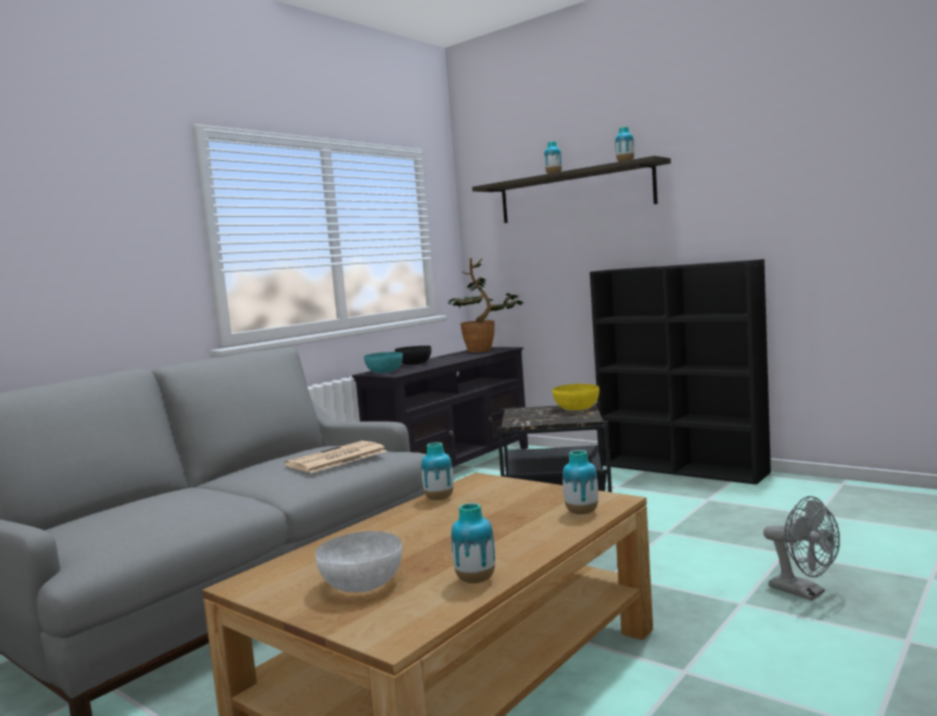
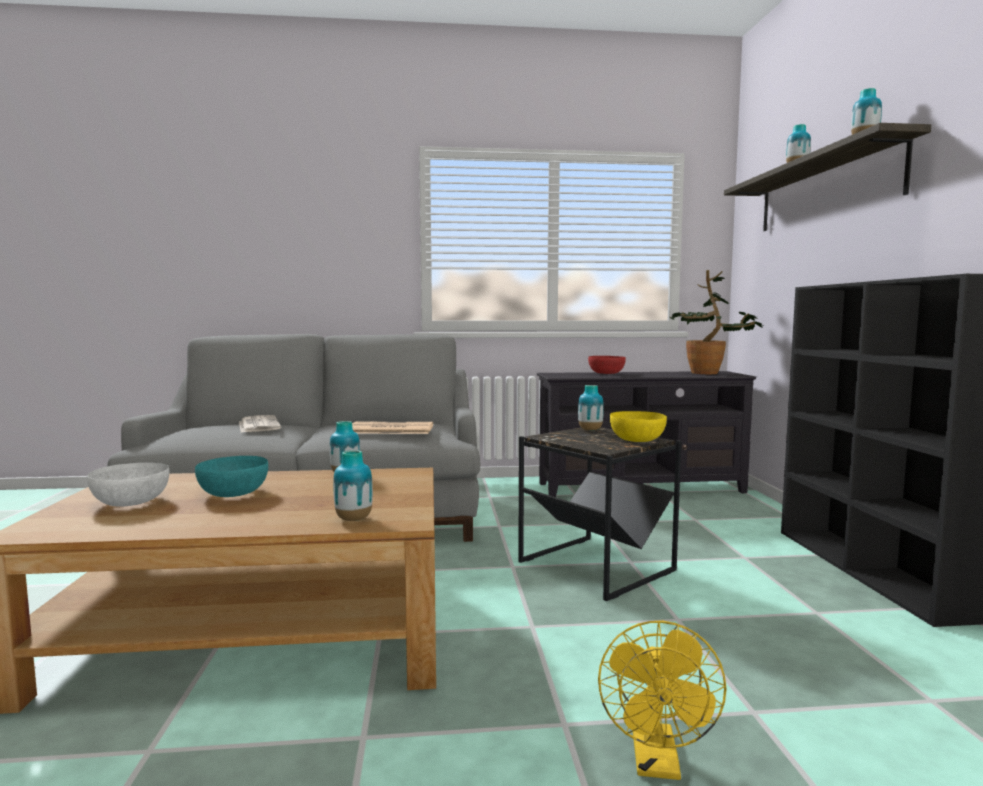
camera: 45 degrees right, 0 degrees up
turquoise bowl [364,352,403,373] -> turquoise bowl moved to [195,456,268,497]
black bowl [395,346,431,365] -> red bowl [588,356,626,374]
vase [451,503,495,583] -> vase moved to [578,385,604,431]
grey fan [763,496,840,600] -> yellow fan [598,620,727,780]
none -> newspaper [239,415,281,432]

